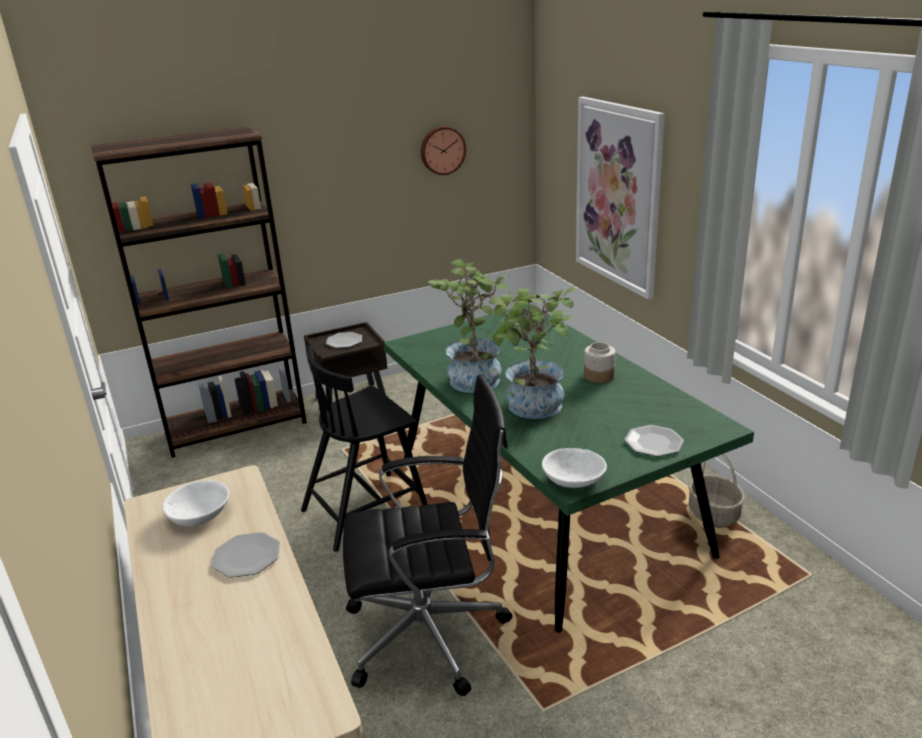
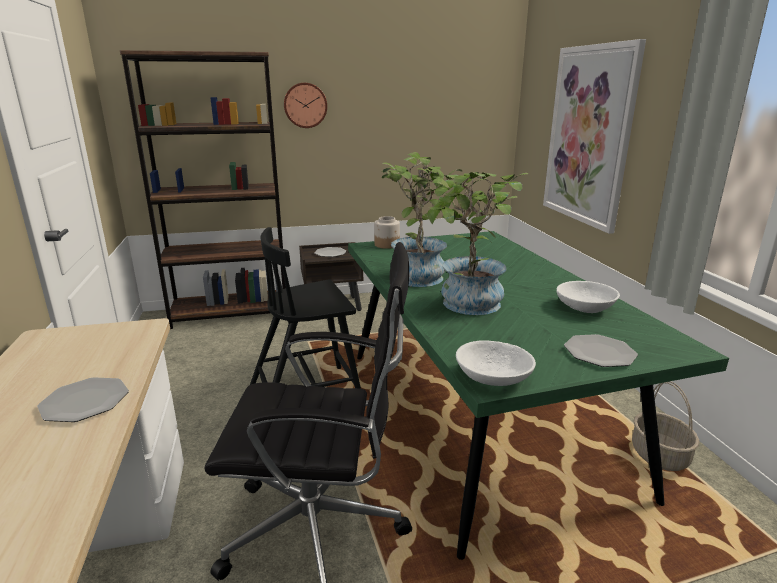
camera: 10 degrees right, 5 degrees down
white bowl [162,480,229,526] -> white bowl moved to [556,281,620,313]
wall clock [421,126,466,175] -> wall clock moved to [284,83,327,128]
jar [584,342,615,383] -> jar moved to [374,216,400,249]

